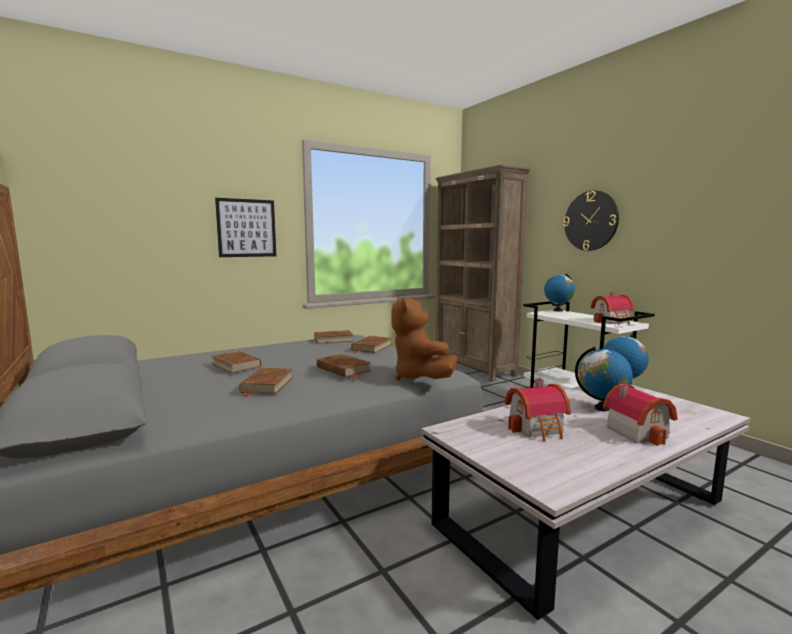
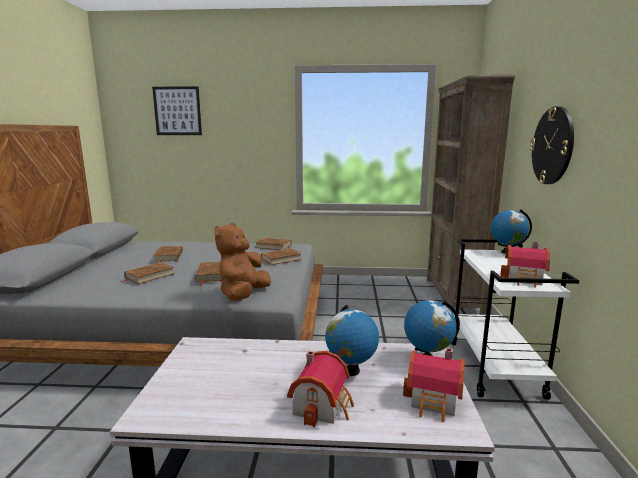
camera: 35 degrees right, 5 degrees up
picture [215,198,276,257] -> picture moved to [152,86,202,135]
toy house [505,378,571,442] -> toy house moved to [403,348,465,422]

